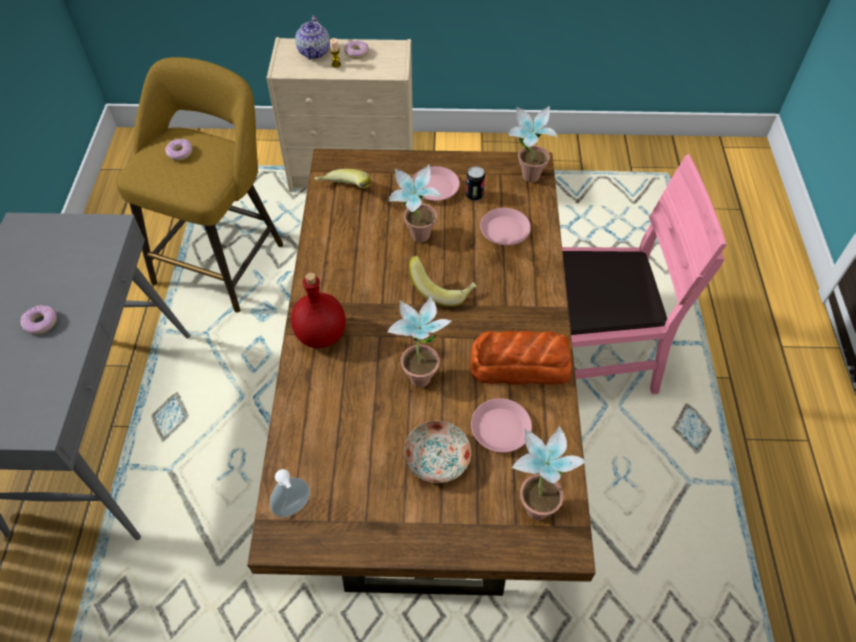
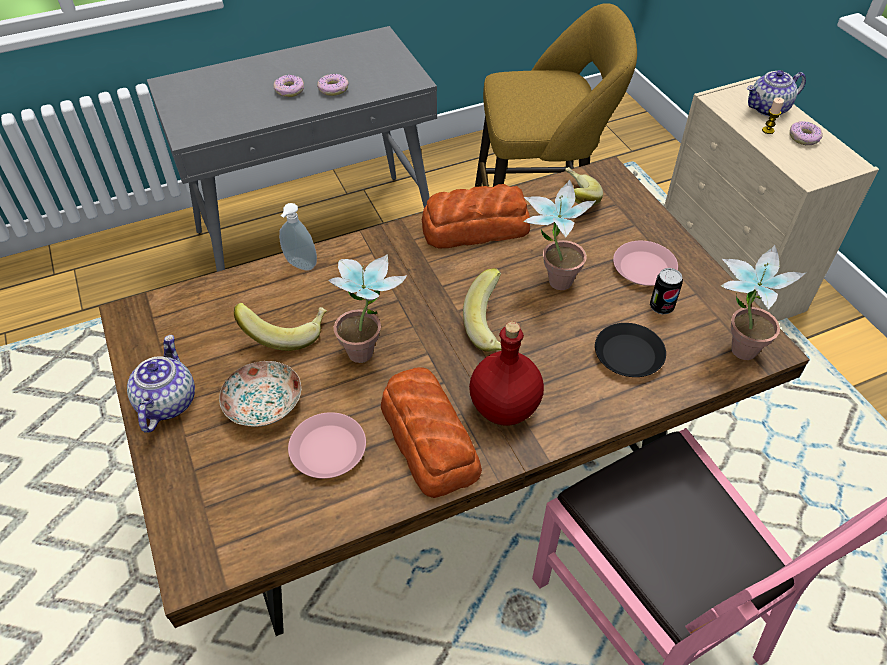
camera: 65 degrees right, 5 degrees down
donut [165,139,192,161] -> donut moved to [317,74,349,96]
soap dispenser [270,469,310,518] -> soap dispenser moved to [279,203,317,271]
red bottle [291,272,346,348] -> red bottle moved to [469,322,544,426]
pink plate [480,208,531,245] -> black plate [595,323,666,377]
potted plant [512,426,587,520] -> none
none -> teapot [127,335,195,433]
none -> banana [234,303,327,351]
none -> bread [422,184,530,248]

